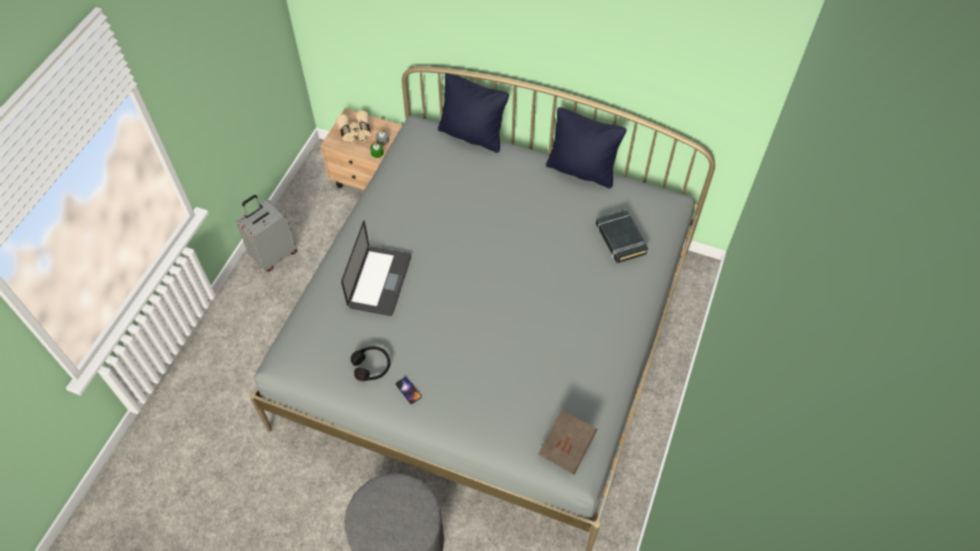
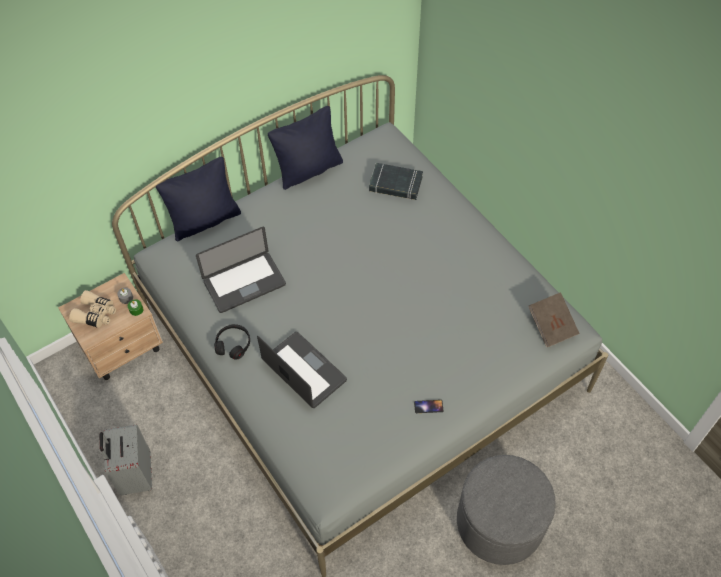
camera: 55 degrees left, 0 degrees up
black headphones [351,346,390,381] -> black headphones moved to [214,324,250,360]
none -> laptop [196,227,286,313]

